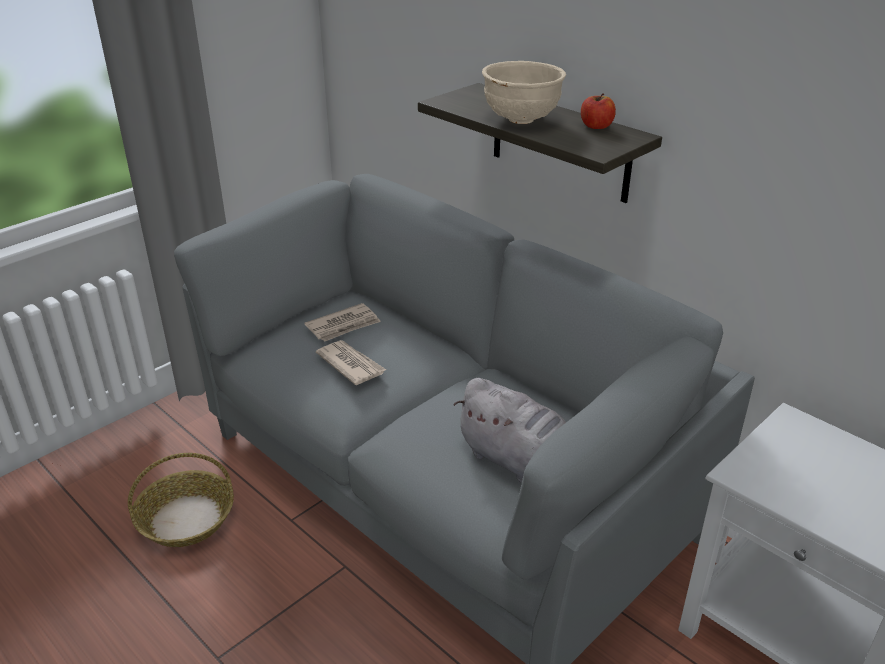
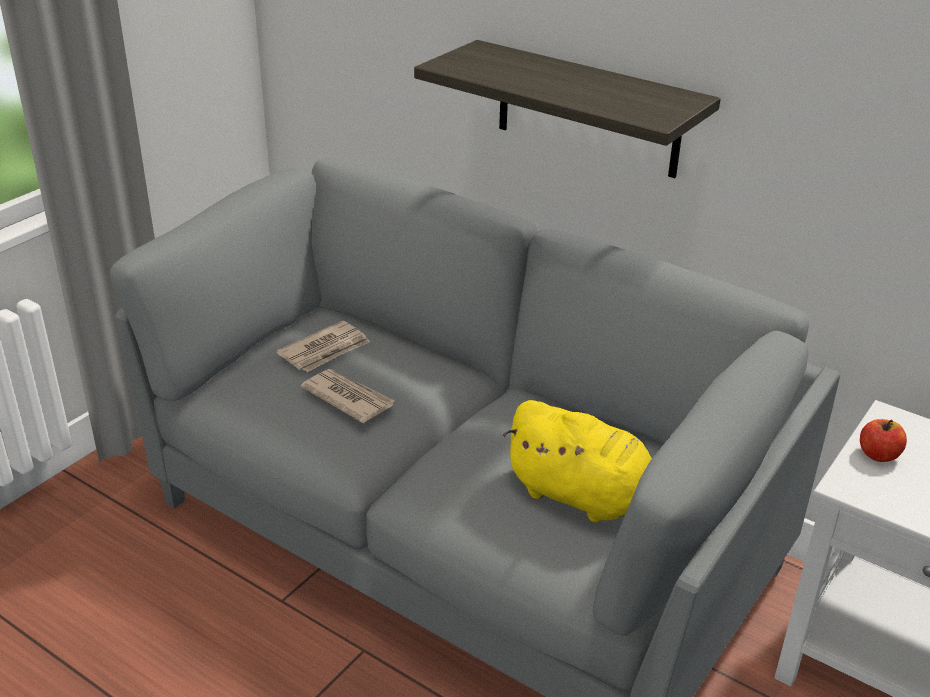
camera: 10 degrees left, 0 degrees up
basket [128,453,234,547] -> none
grey plush toy [453,378,566,483] -> yellow plush toy [503,400,652,522]
beige bowl [482,61,566,124] -> none
apple [581,93,616,129] -> apple moved to [860,419,907,462]

